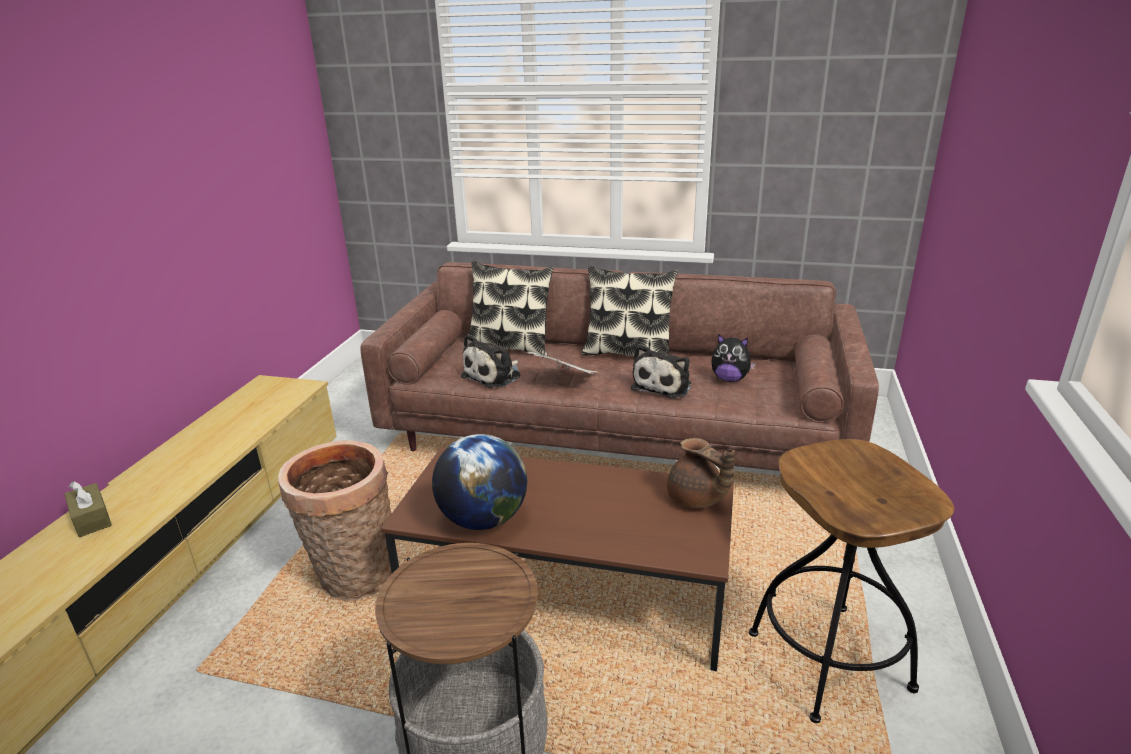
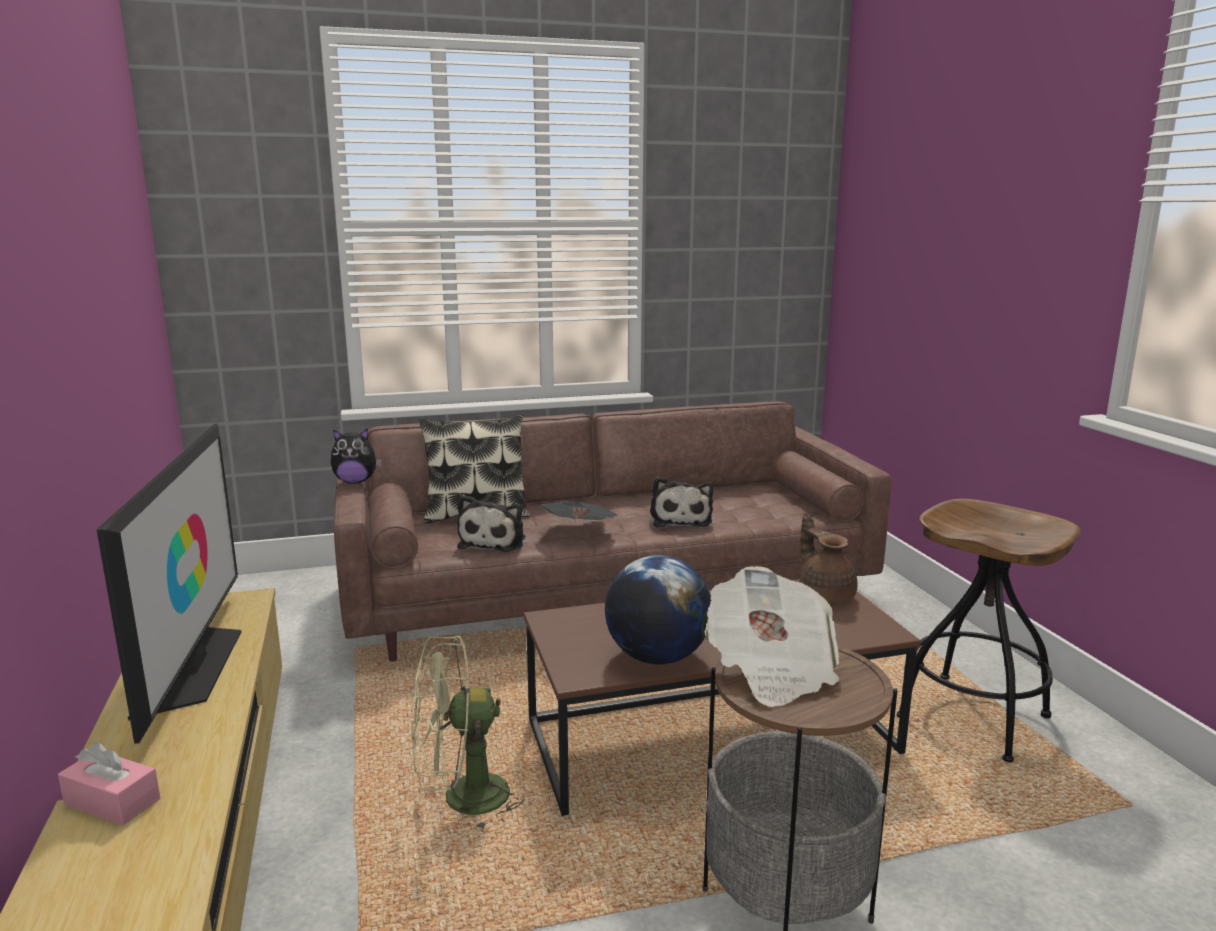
camera: 30 degrees left, 10 degrees down
brown tissue box [65,481,112,537] -> pink tissue box [58,742,160,826]
basket [278,440,392,601] -> green fan [411,636,524,831]
pillow [582,266,678,356] -> none
brown teapot [667,438,735,508] -> brown teapot turned 135 degrees counterclockwise [800,512,857,603]
plush toy [711,334,756,382] -> plush toy moved to [331,429,382,484]
none -> television [96,424,241,744]
none -> newspaper [704,566,839,707]

